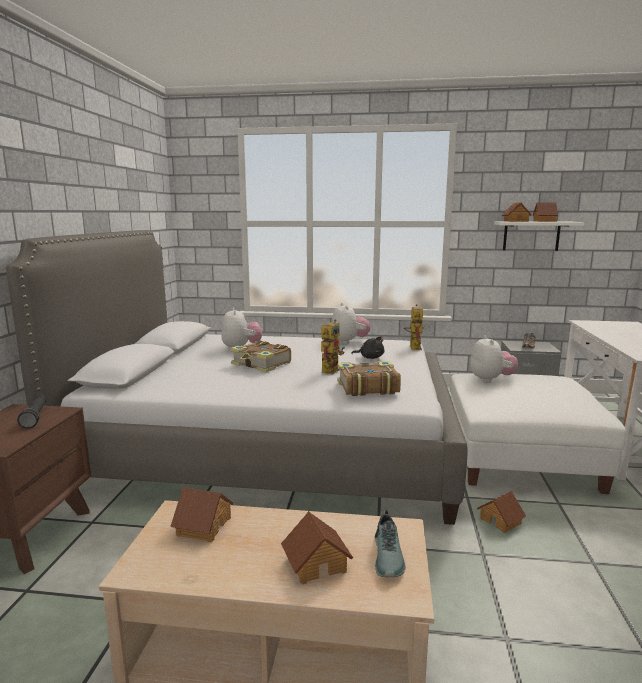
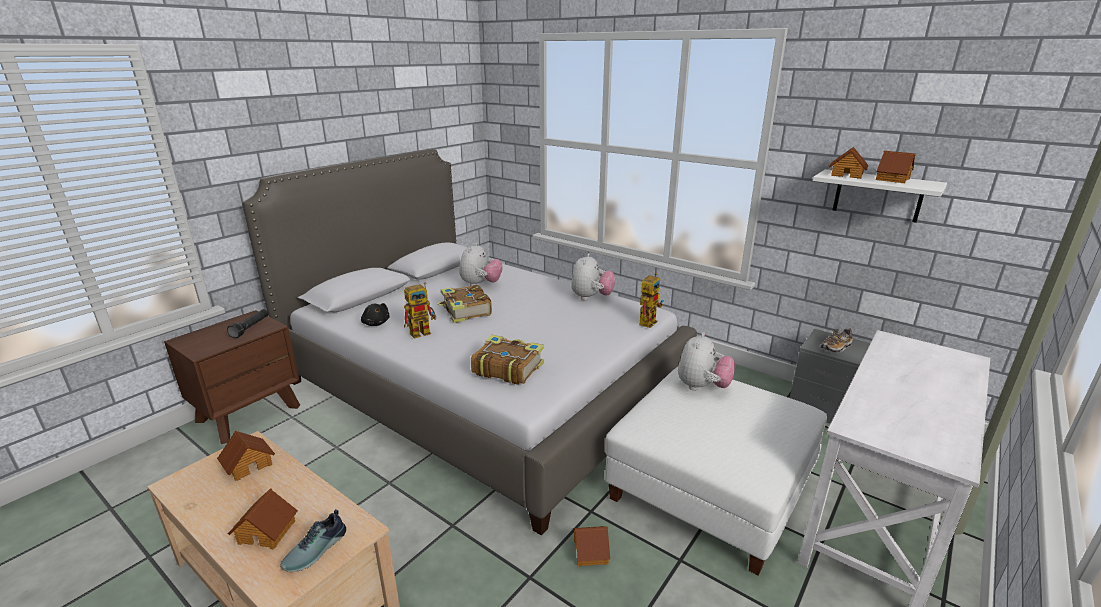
camera: 30 degrees right, 10 degrees up
toy robot [321,319,345,374] -> toy robot moved to [404,282,436,339]
black plush toy [351,336,384,359] -> black plush toy moved to [361,303,389,326]

